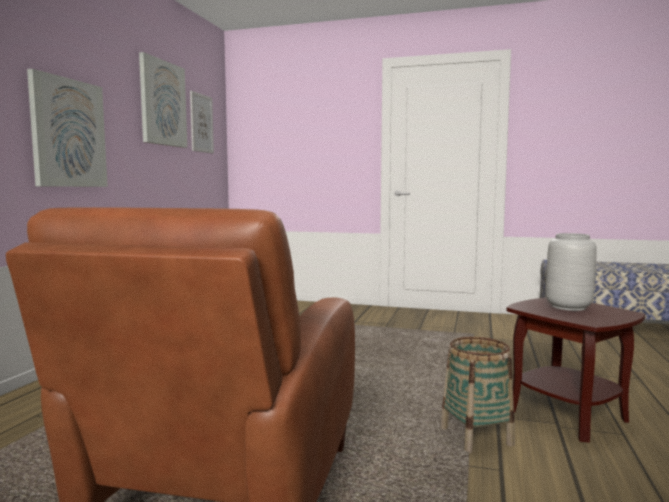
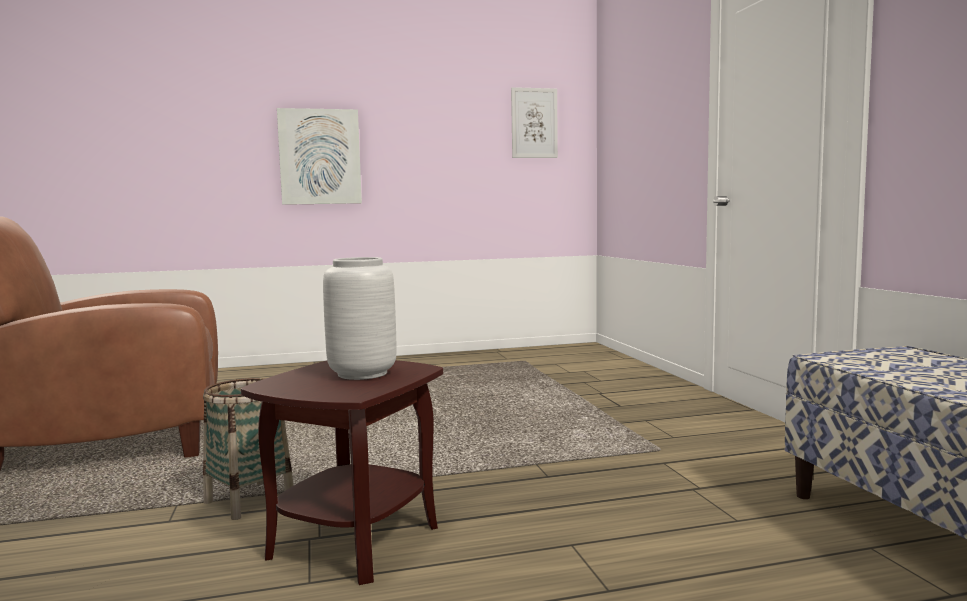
camera: 60 degrees right, 0 degrees up
picture [139,52,187,148] -> none

